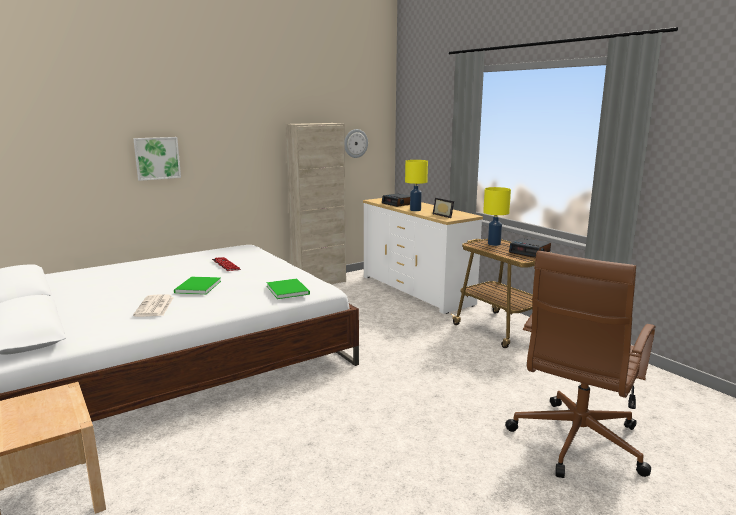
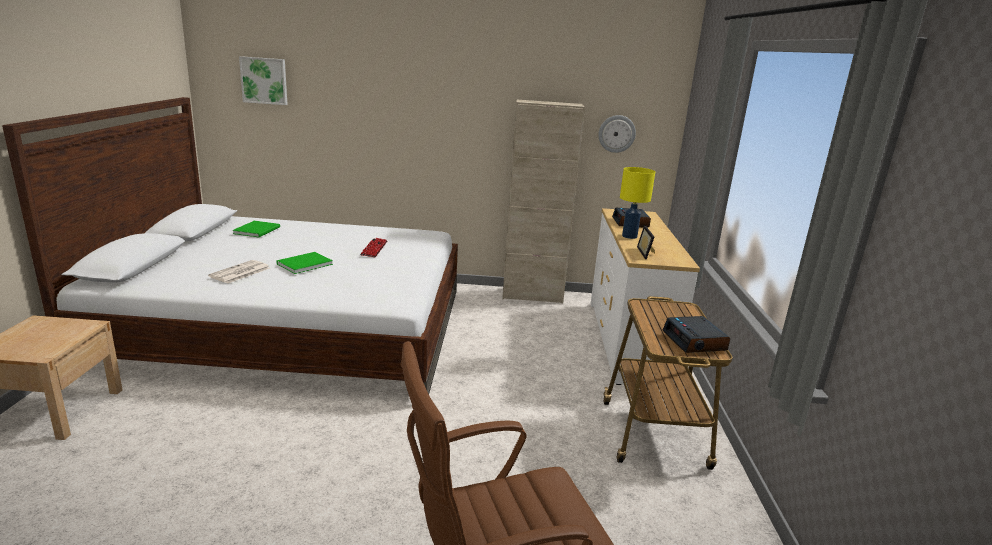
camera: 35 degrees right, 5 degrees up
picture [133,137,181,181] -> picture moved to [239,56,288,105]
green book [266,278,310,299] -> green book moved to [232,221,280,237]
yellow table lamp [483,187,511,246] -> none

